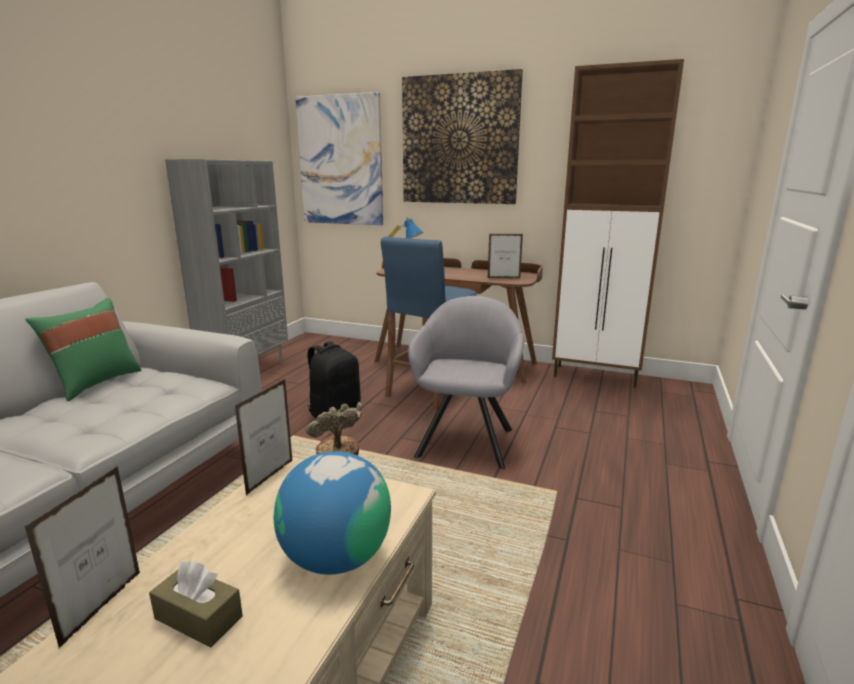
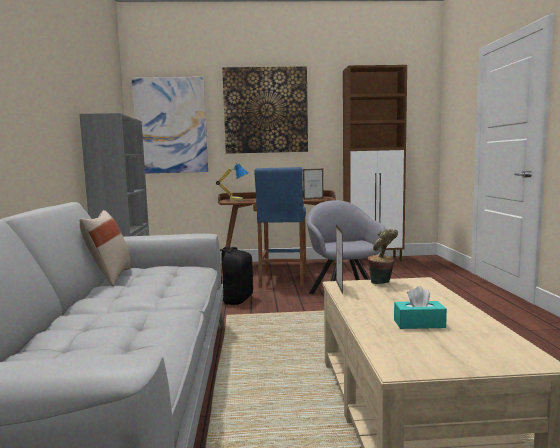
camera: 25 degrees left, 10 degrees down
green pillow [25,298,141,401] -> beige pillow [80,210,131,286]
picture frame [25,466,140,648] -> none
brown tissue box [149,560,243,647] -> turquoise tissue box [394,286,447,329]
globe [274,451,391,575] -> none

